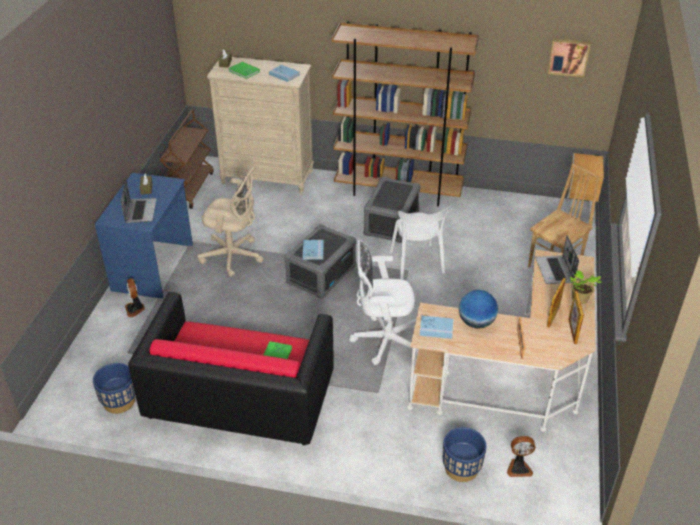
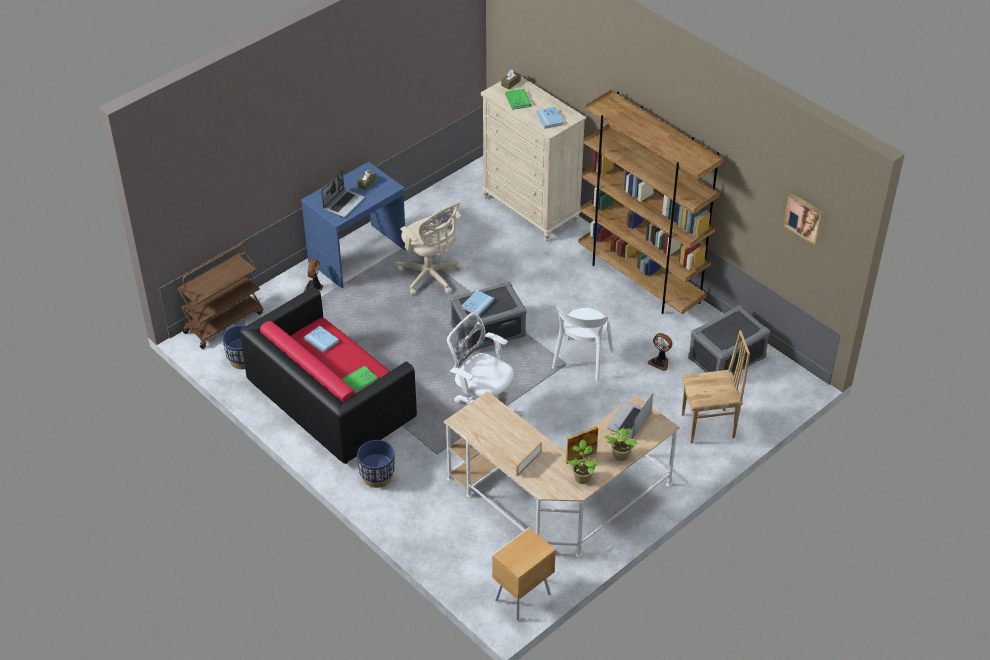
camera: 35 degrees right, 5 degrees up
brown cart [159,110,214,209] -> brown cart moved to [177,243,263,349]
grey storage box [364,177,421,243] -> grey storage box moved to [688,305,770,375]
blue book [420,316,453,339] -> blue book moved to [304,326,339,353]
blue planter [443,427,486,482] -> blue planter moved to [357,440,395,488]
globe [459,290,498,329] -> none
fan [507,436,535,477] -> fan moved to [648,333,672,371]
brown nightstand [565,153,604,218] -> brown nightstand moved to [492,528,556,620]
picture frame [568,291,584,344] -> potted plant [567,439,598,484]

